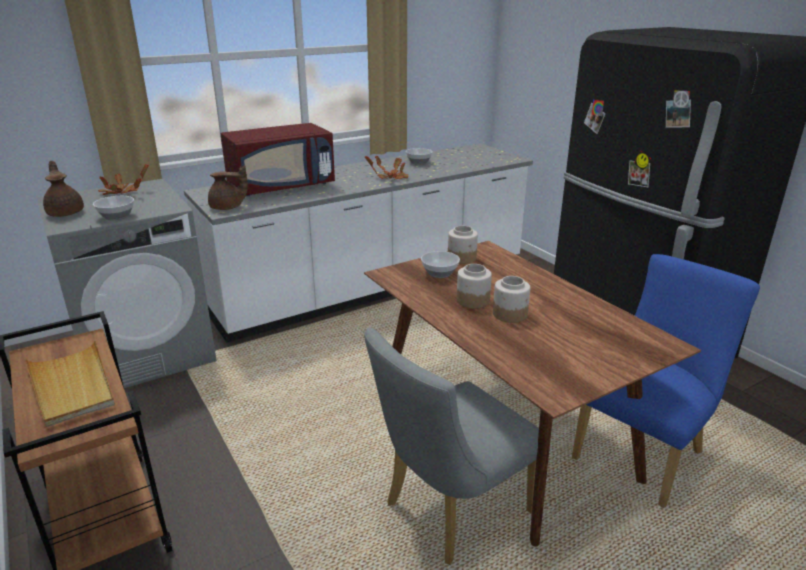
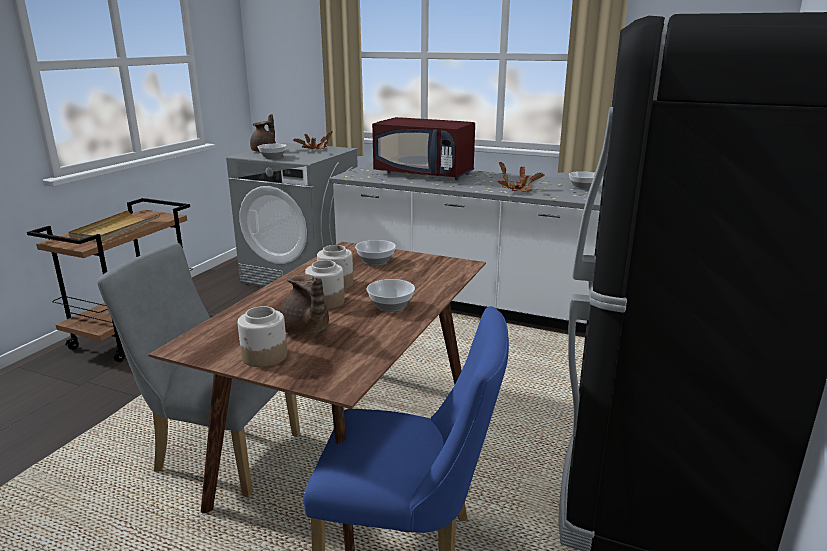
camera: 55 degrees right, 5 degrees down
brown teapot [208,165,248,210] -> brown teapot moved to [280,274,329,335]
jar [448,226,478,264] -> jar moved to [238,306,287,367]
none -> bowl [367,279,415,312]

